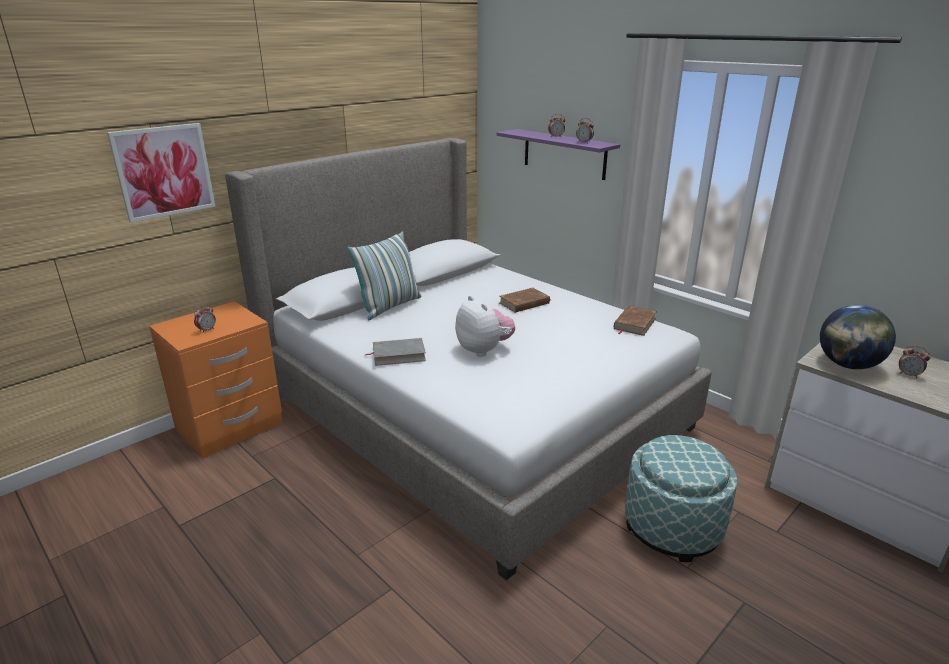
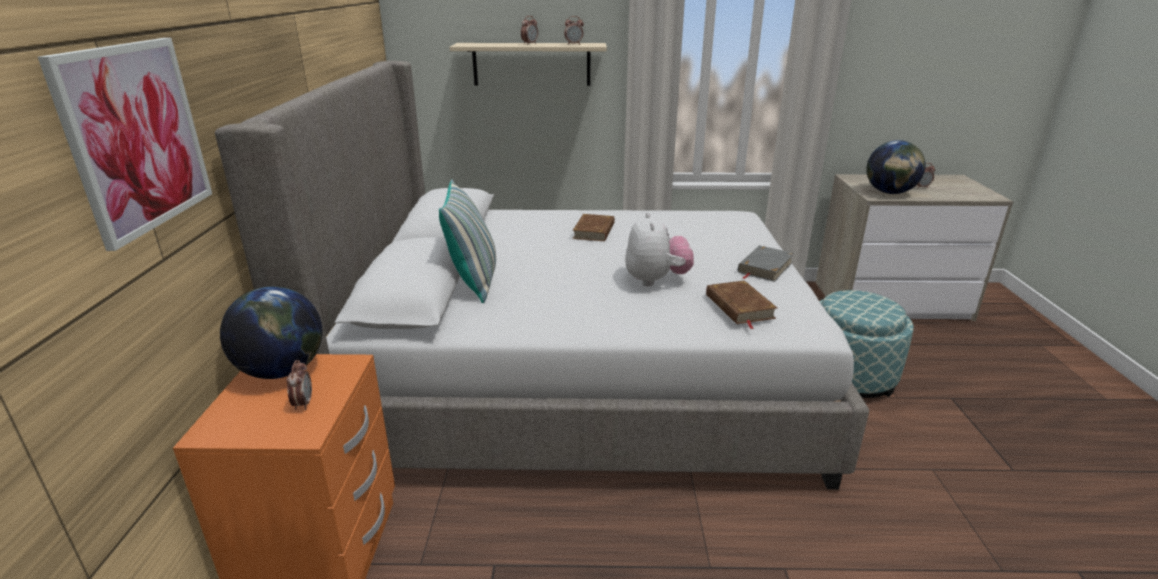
camera: 45 degrees left, 0 degrees up
grey book [365,338,426,366] -> grey book moved to [738,245,794,282]
plush toy [455,296,515,357] -> plush toy turned 75 degrees clockwise [625,212,694,287]
purple shelf [496,129,620,180] -> beige shelf [449,43,607,86]
brown book [614,305,657,336] -> brown book moved to [706,281,777,329]
none -> globe [220,286,323,379]

